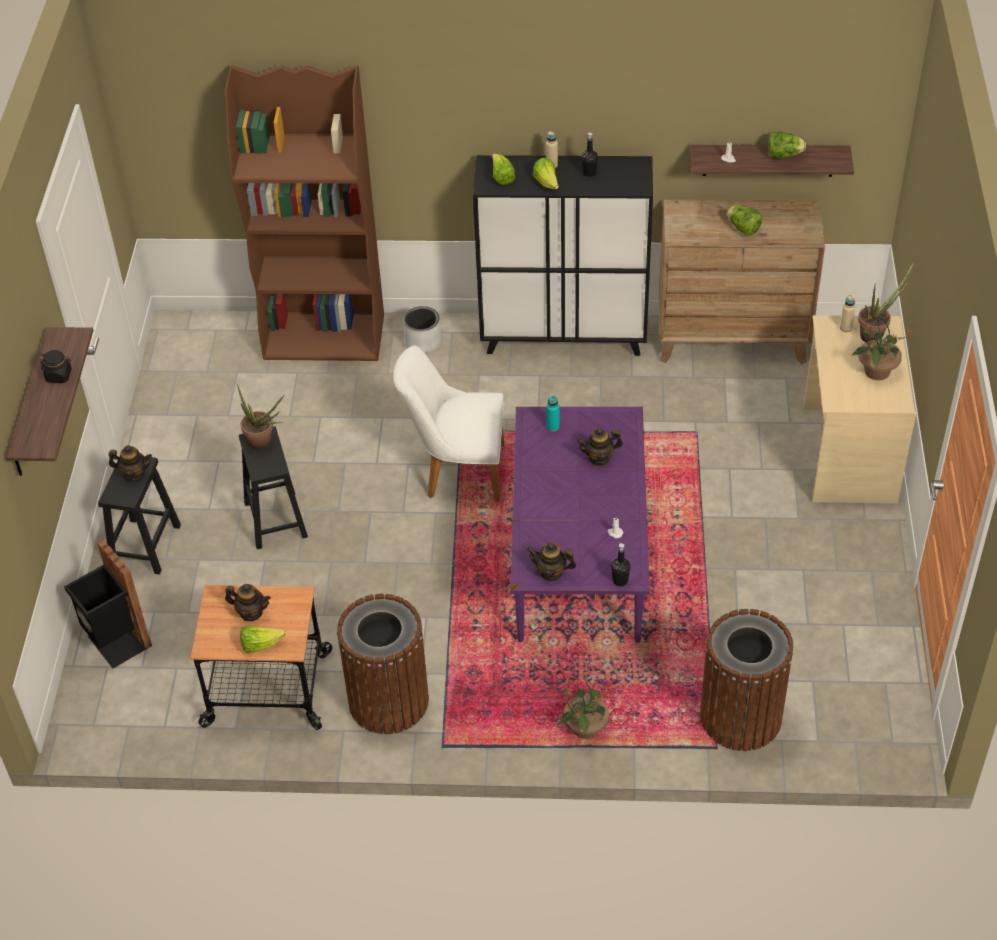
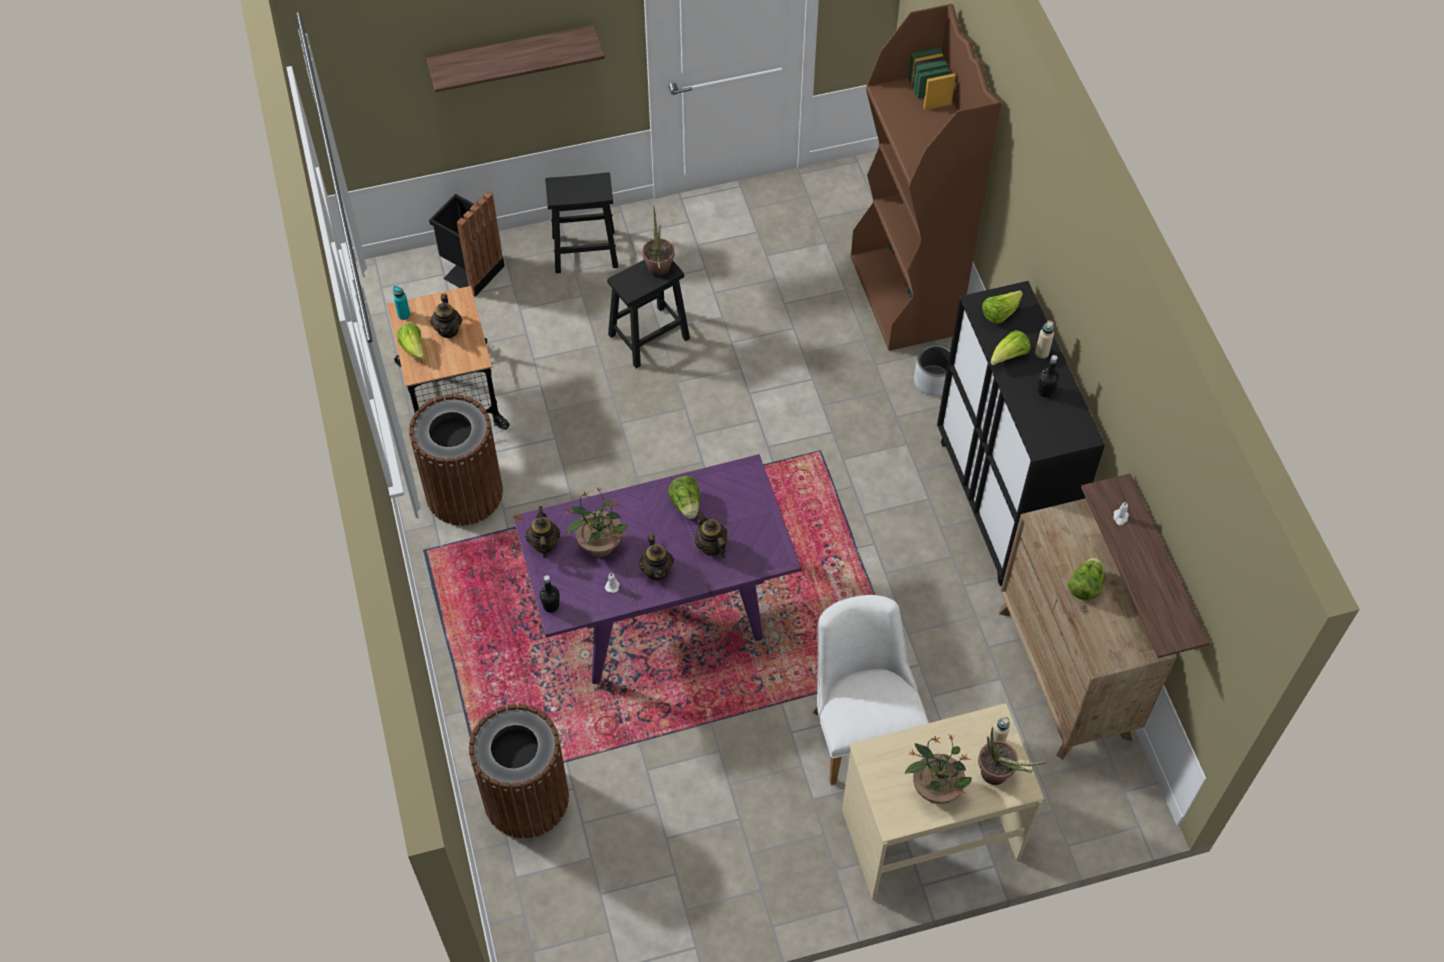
camera: 70 degrees right, 10 degrees up
black jar [40,350,72,383] -> none
teapot [109,445,152,482] -> teapot moved to [639,534,674,581]
white chair [393,346,504,502] -> white chair moved to [813,595,929,785]
turquoise bottle [547,396,560,431] -> turquoise bottle moved to [393,286,410,320]
potted plant [558,672,615,739] -> potted plant moved to [564,487,628,557]
lettuce [768,132,806,159] -> lettuce moved to [668,476,700,519]

